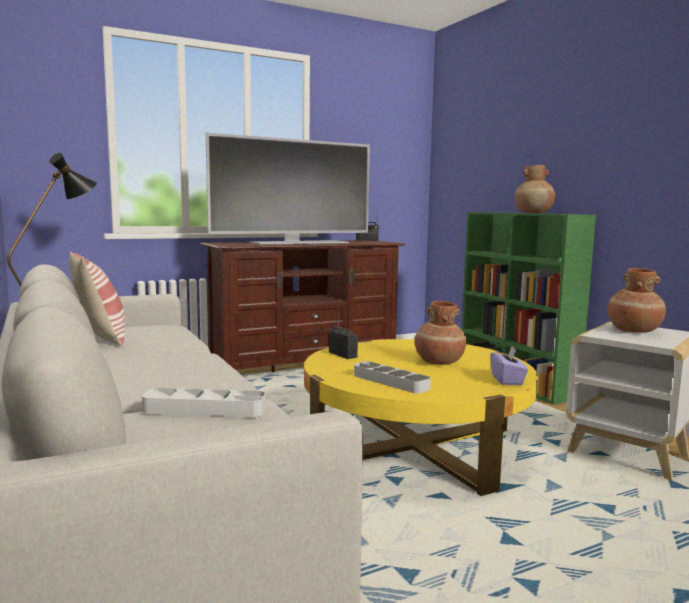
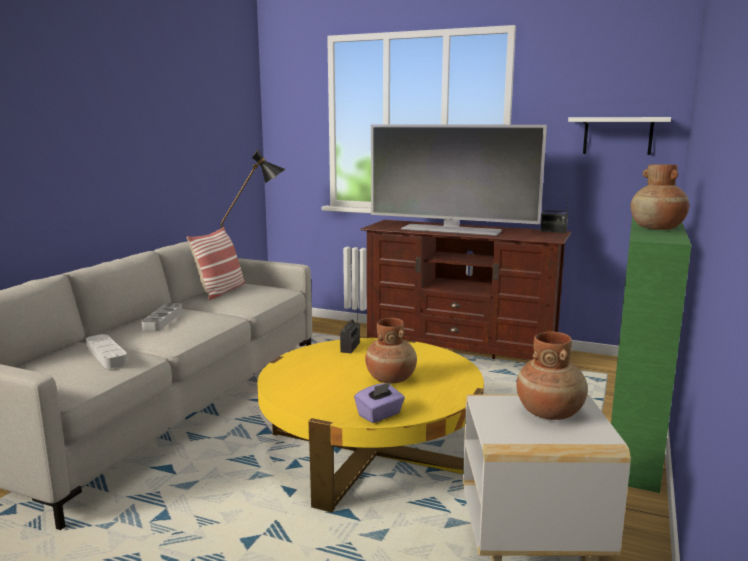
camera: 50 degrees right, 5 degrees up
grey tray [354,361,431,394] -> grey tray moved to [141,303,182,331]
none -> white shelf [568,117,671,155]

